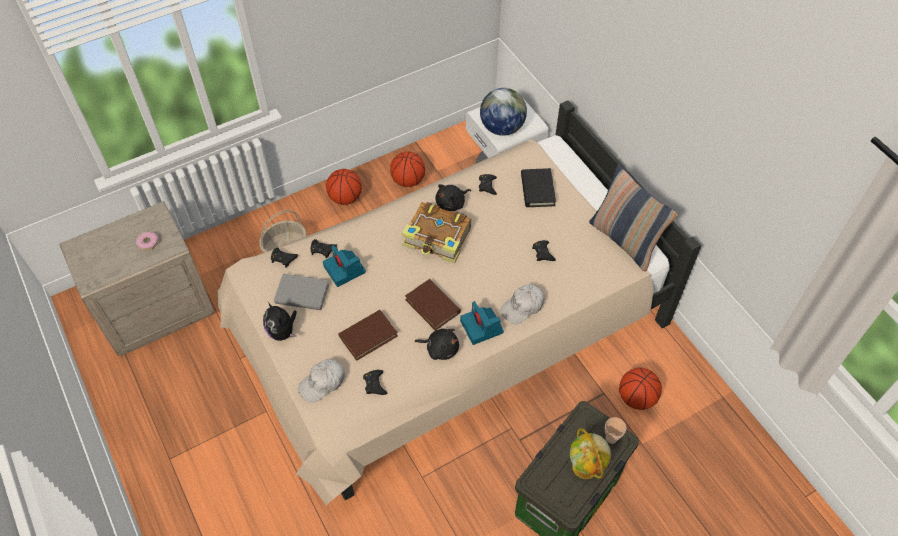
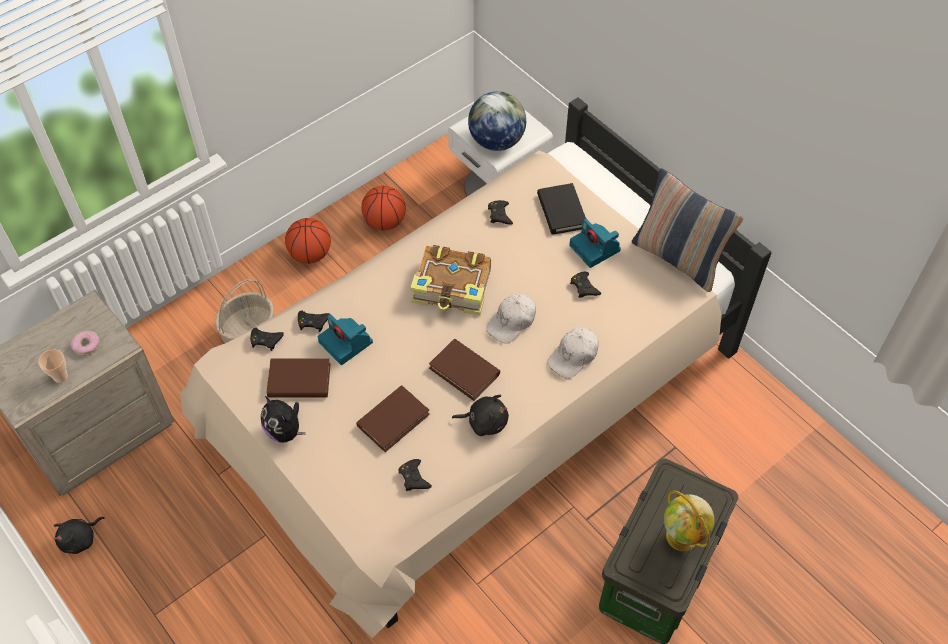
camera: 10 degrees left, 0 degrees up
grey book [274,273,329,310] -> brown book [267,359,331,397]
white cap [298,359,345,403] -> white cap moved to [486,294,536,344]
black plush toy [435,184,471,211] -> black plush toy moved to [54,517,105,554]
camera [460,301,504,345] -> camera moved to [569,219,621,268]
cup [605,417,626,444] -> cup moved to [38,349,68,383]
basketball [619,368,662,410] -> none

